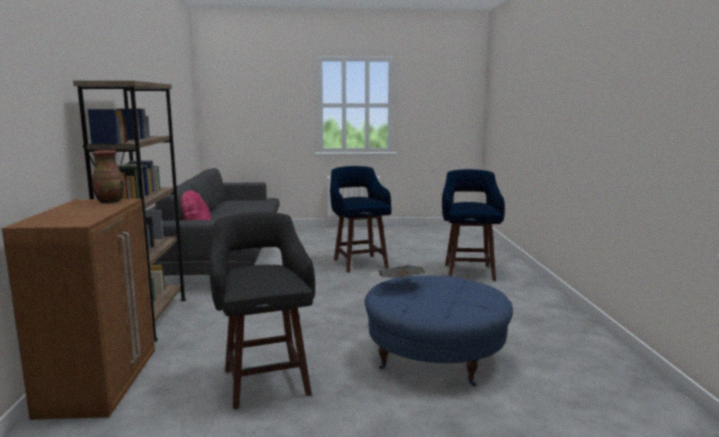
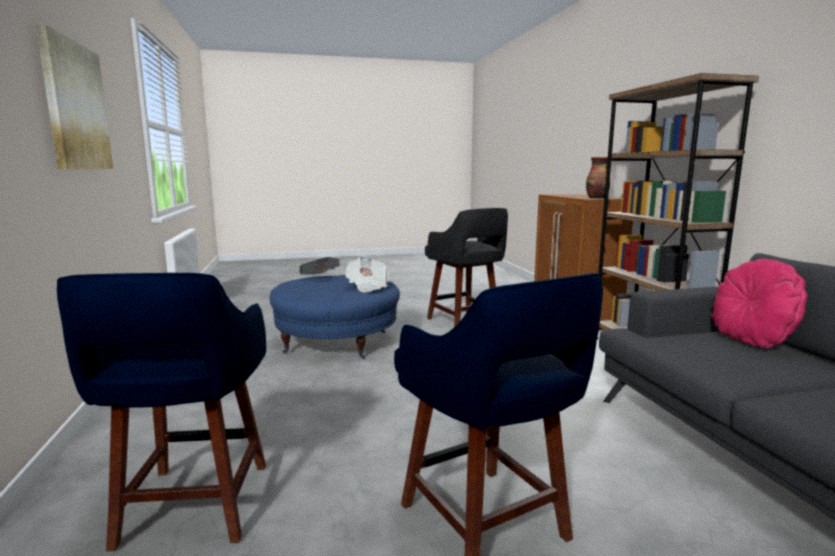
camera: 170 degrees right, 0 degrees up
none -> picture [36,24,113,169]
none -> newspaper [299,257,340,275]

